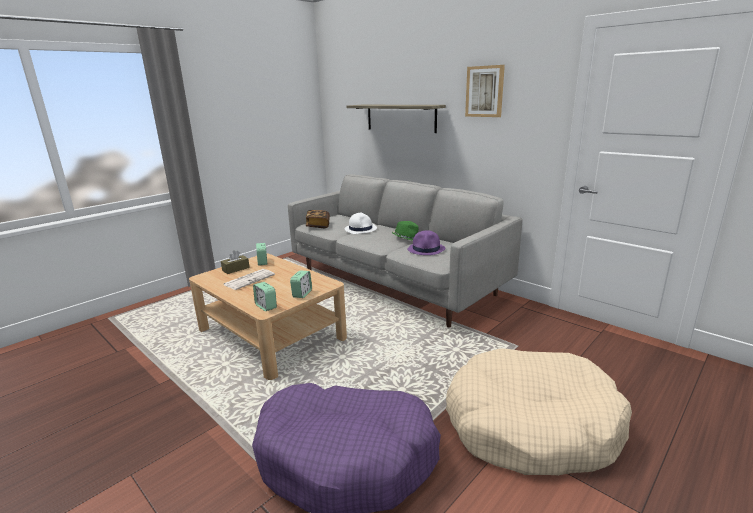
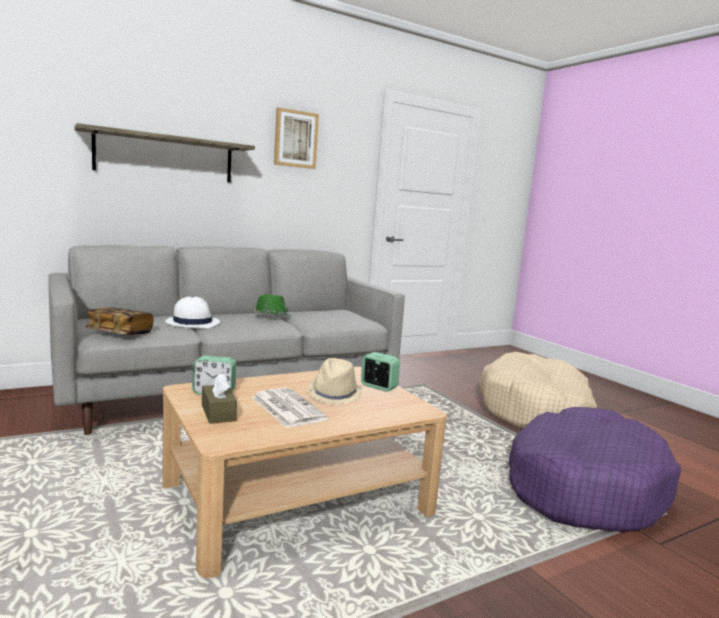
camera: 75 degrees left, 10 degrees down
alarm clock [253,282,277,311] -> none
purple hat [407,230,445,255] -> none
none -> beige hat [307,358,362,405]

